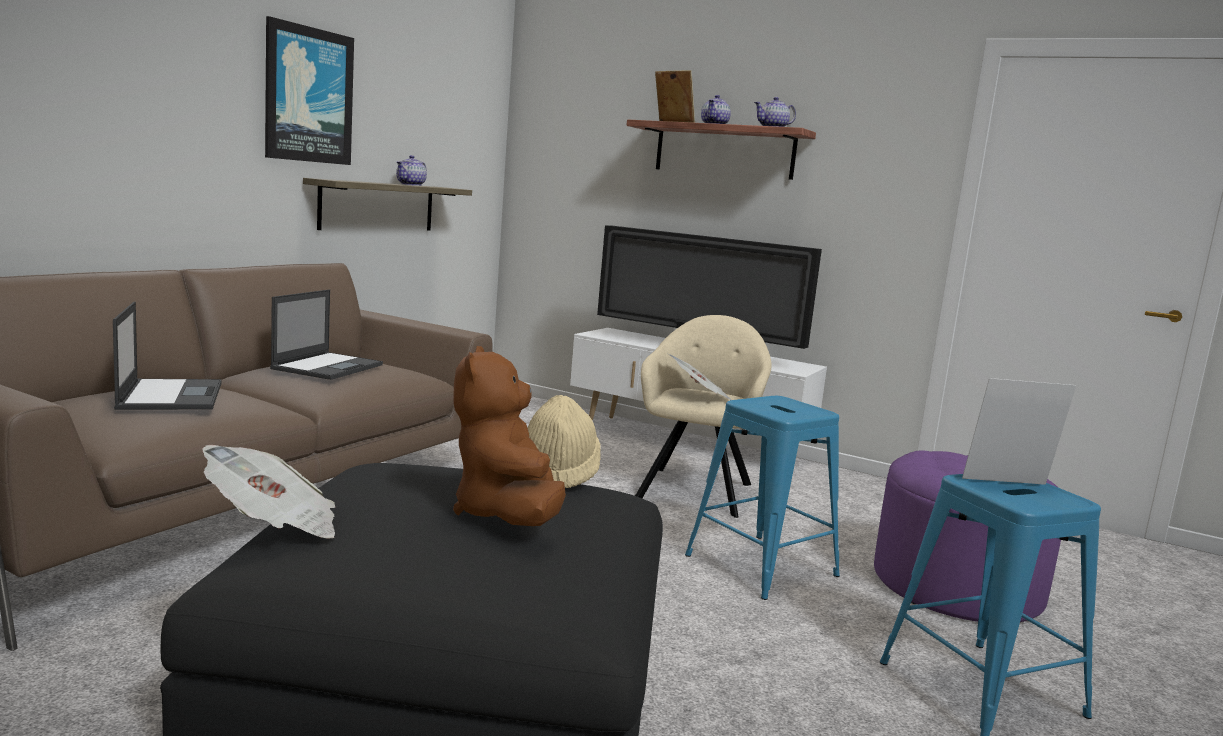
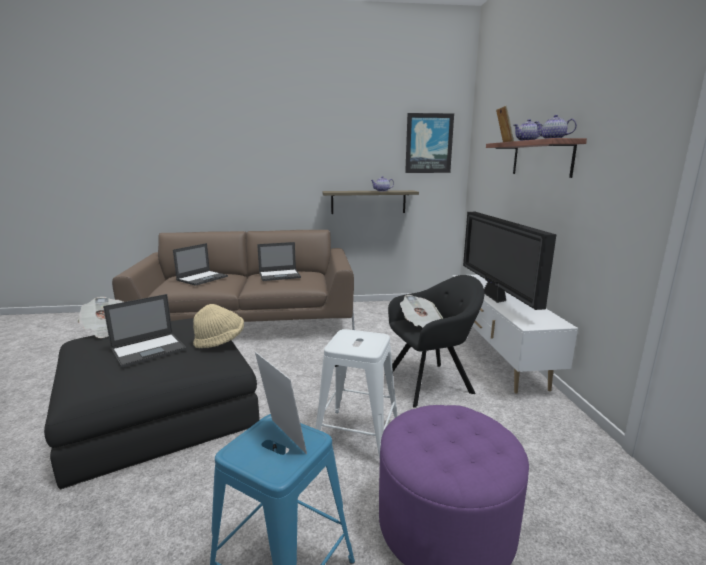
camera: 55 degrees right, 5 degrees up
picture [265,16,354,165] -> picture moved to [405,113,454,173]
brown plush toy [453,346,566,526] -> laptop [103,294,187,368]
beige armchair [635,315,771,518] -> black armchair [388,275,484,408]
blue stool [685,396,840,600] -> white stool [315,329,397,459]

